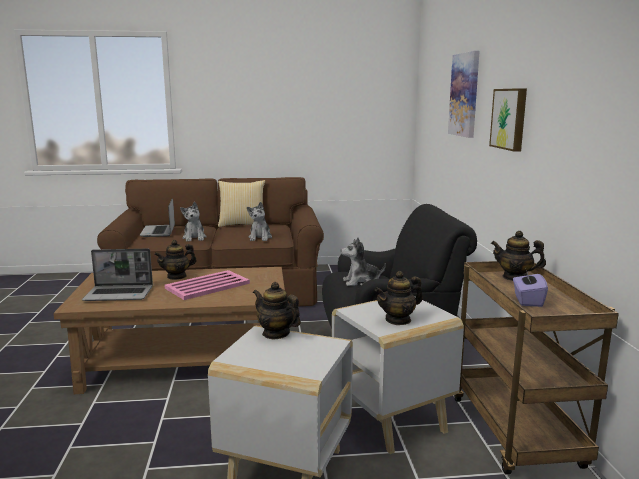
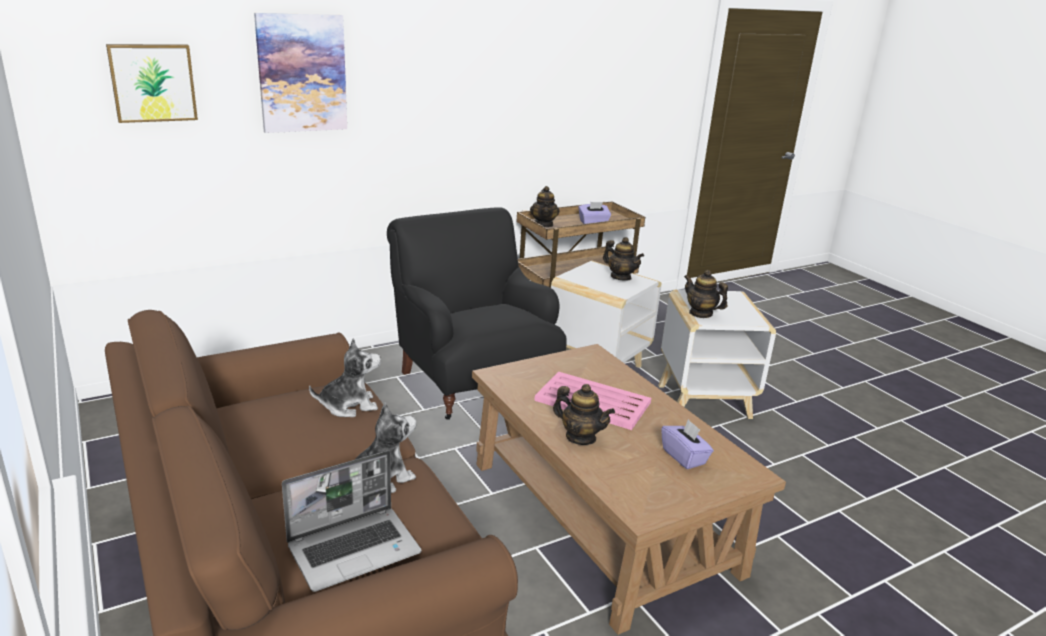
camera: 115 degrees left, 10 degrees up
laptop [82,249,153,301] -> purple tissue box [661,419,714,469]
pillow [218,180,265,227] -> none
teapot [253,282,301,339] -> teapot turned 120 degrees clockwise [684,270,728,318]
plush toy [341,238,386,286] -> none
picture [489,88,527,151] -> picture moved to [106,44,198,123]

